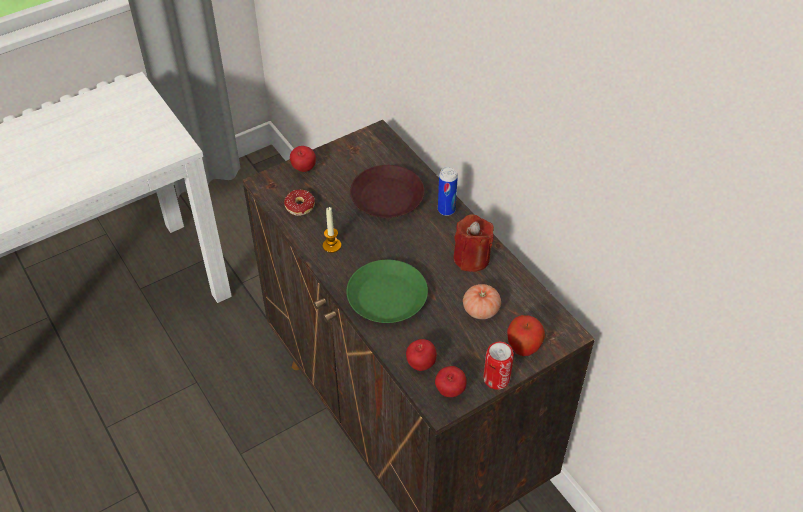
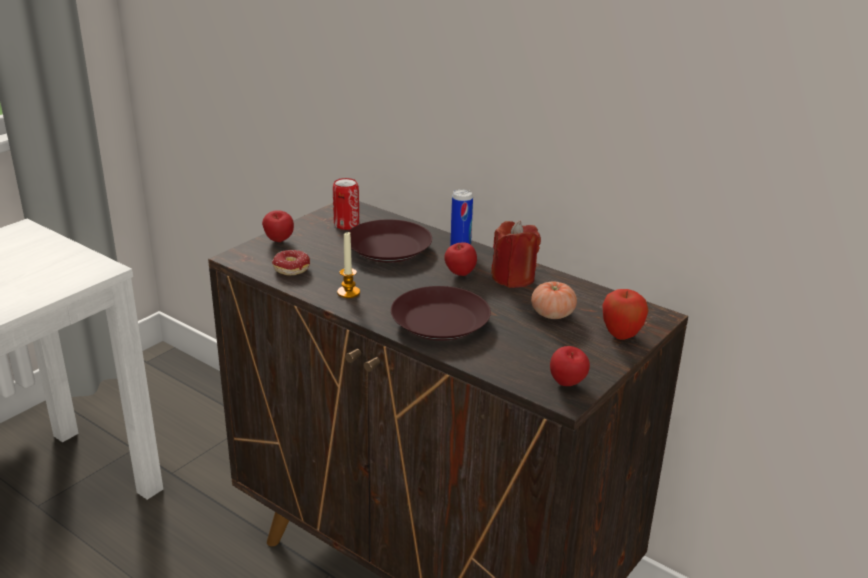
camera: 20 degrees left, 20 degrees down
green plate [347,260,428,323] -> brown plate [391,286,491,341]
apple [406,339,437,371] -> apple moved to [444,242,477,276]
can [483,342,514,390] -> can moved to [333,178,359,230]

